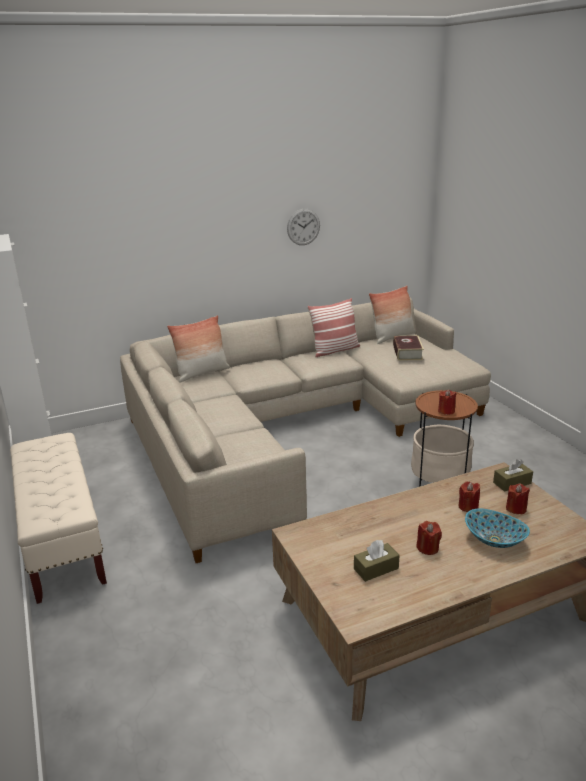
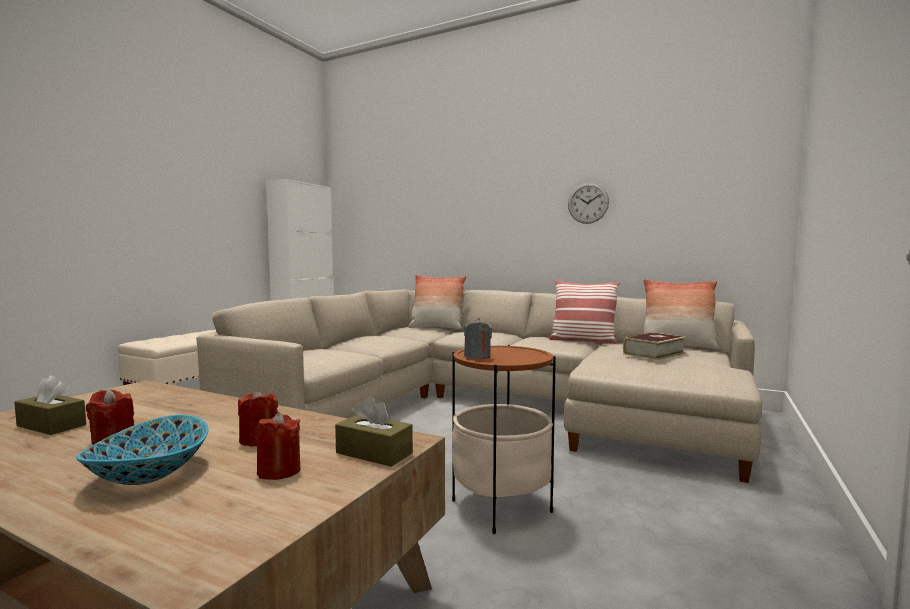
camera: 50 degrees right, 20 degrees down
red candle [438,389,456,415] -> grey candle [464,318,492,359]

